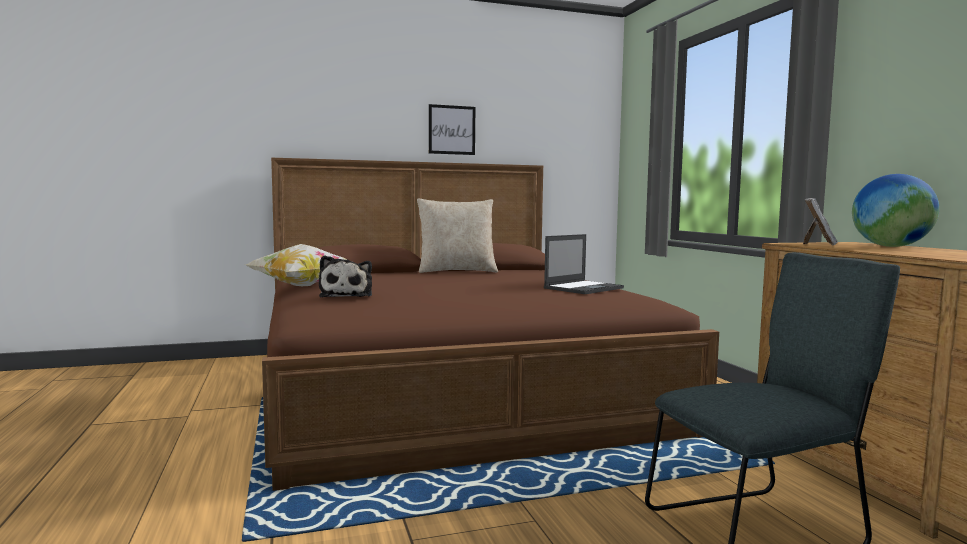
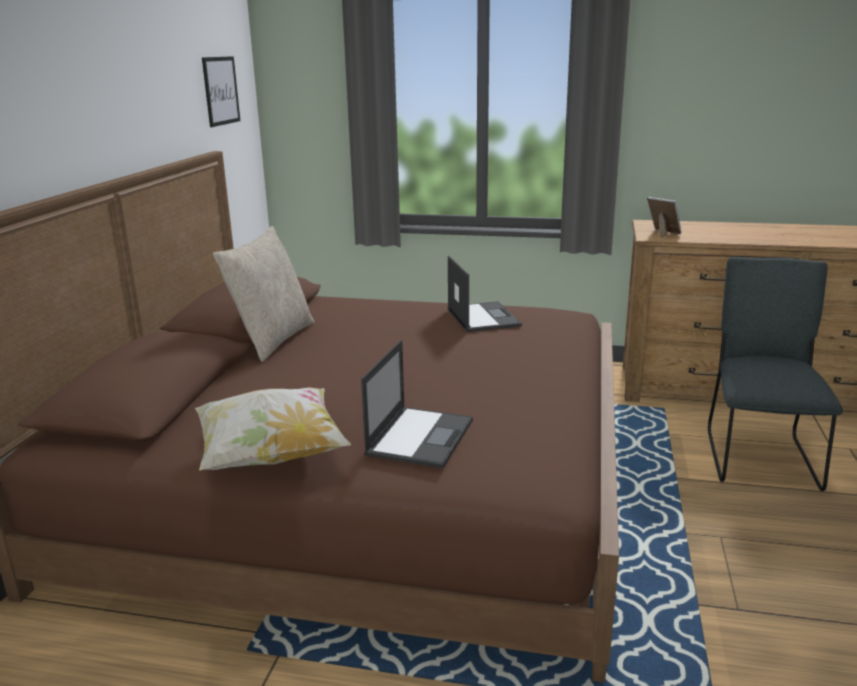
camera: 60 degrees left, 15 degrees up
plush toy [319,255,372,297] -> laptop [361,340,473,468]
picture [429,104,475,155] -> picture moved to [202,56,240,127]
globe [852,174,939,247] -> none

